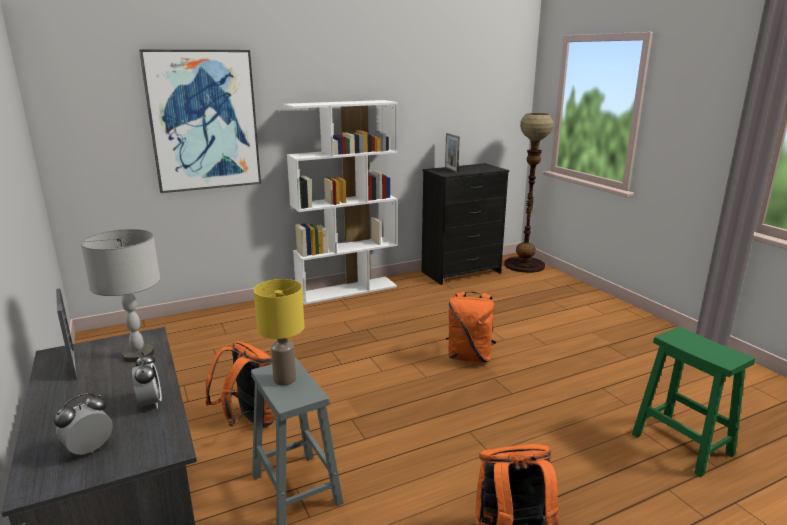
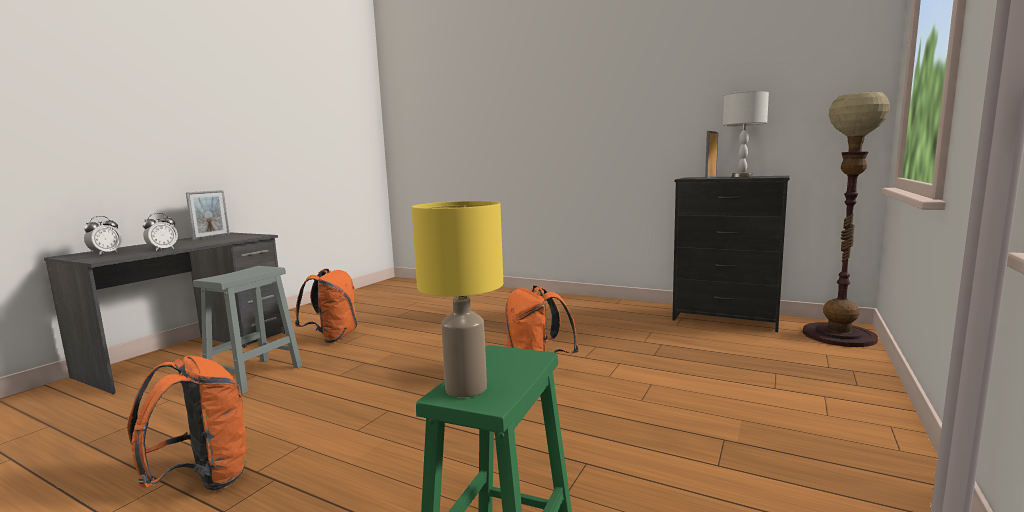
camera: 55 degrees right, 10 degrees down
alarm clock [54,393,112,455] -> alarm clock turned 105 degrees clockwise [84,216,122,255]
grey table lamp [81,229,160,363] -> grey table lamp moved to [723,91,769,177]
picture [139,50,261,193] -> none
yellow table lamp [254,279,304,386] -> yellow table lamp moved to [411,201,503,398]
white bookcase [283,100,398,305] -> none

